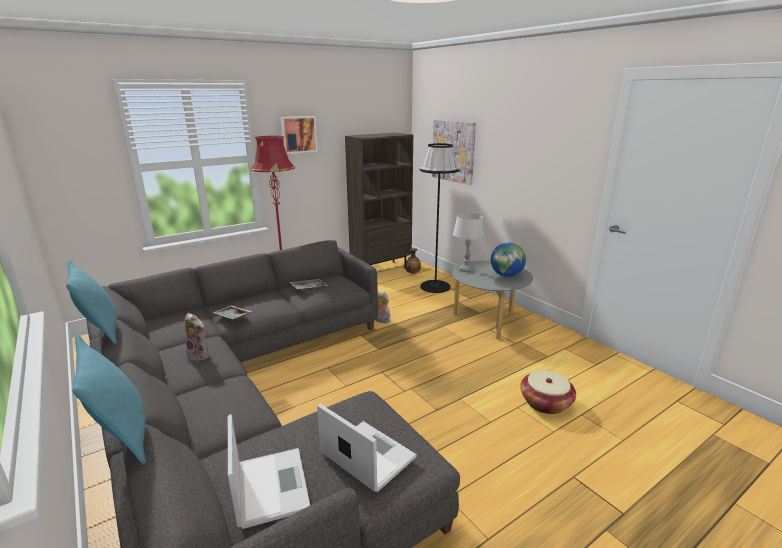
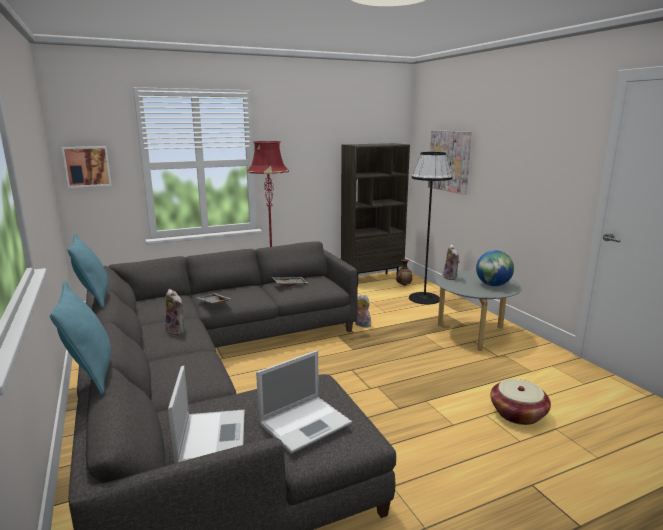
camera: 10 degrees right, 5 degrees down
picture [281,116,318,154] -> picture moved to [62,146,112,188]
laptop [317,403,417,492] -> laptop turned 90 degrees clockwise [256,350,352,454]
grey table lamp [453,213,484,272] -> plush toy [443,244,460,280]

